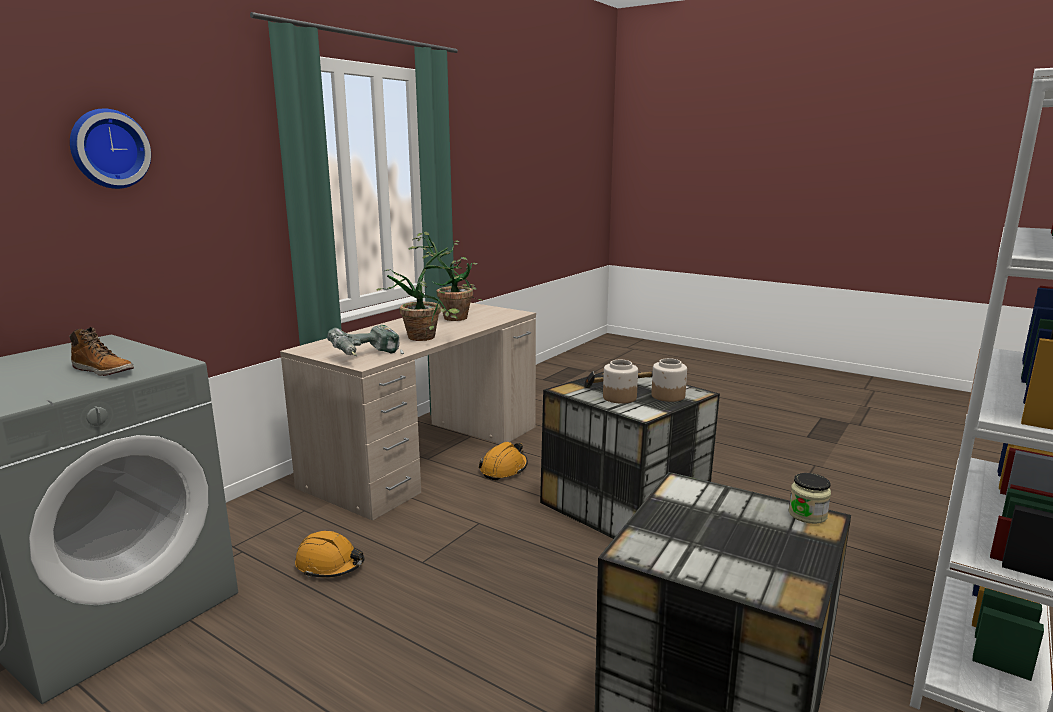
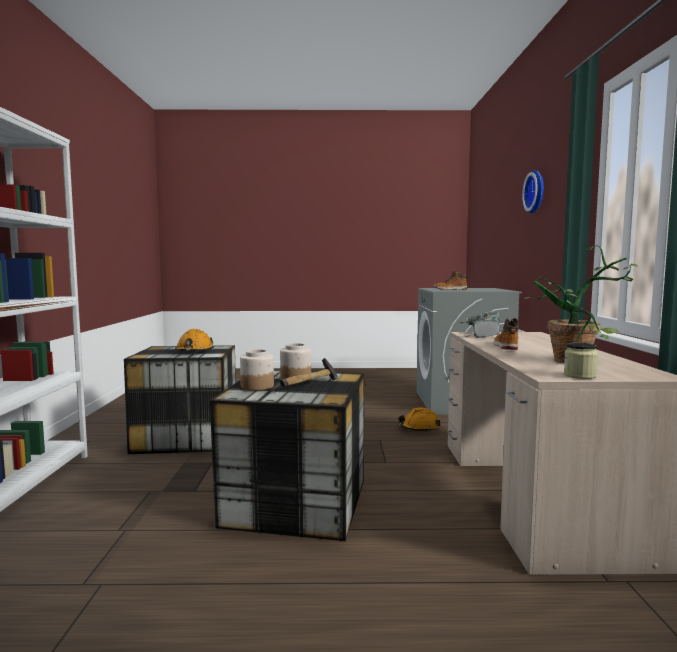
camera: 145 degrees right, 10 degrees down
potted plant [377,237,467,341] -> boot [494,318,519,350]
orange hard hat [479,442,528,480] -> orange hard hat moved to [175,329,214,351]
jar [789,473,831,524] -> jar moved to [564,343,598,379]

